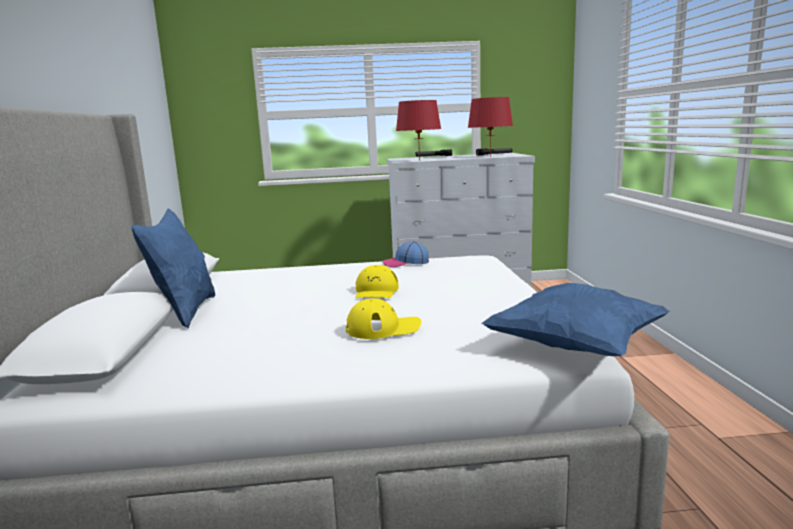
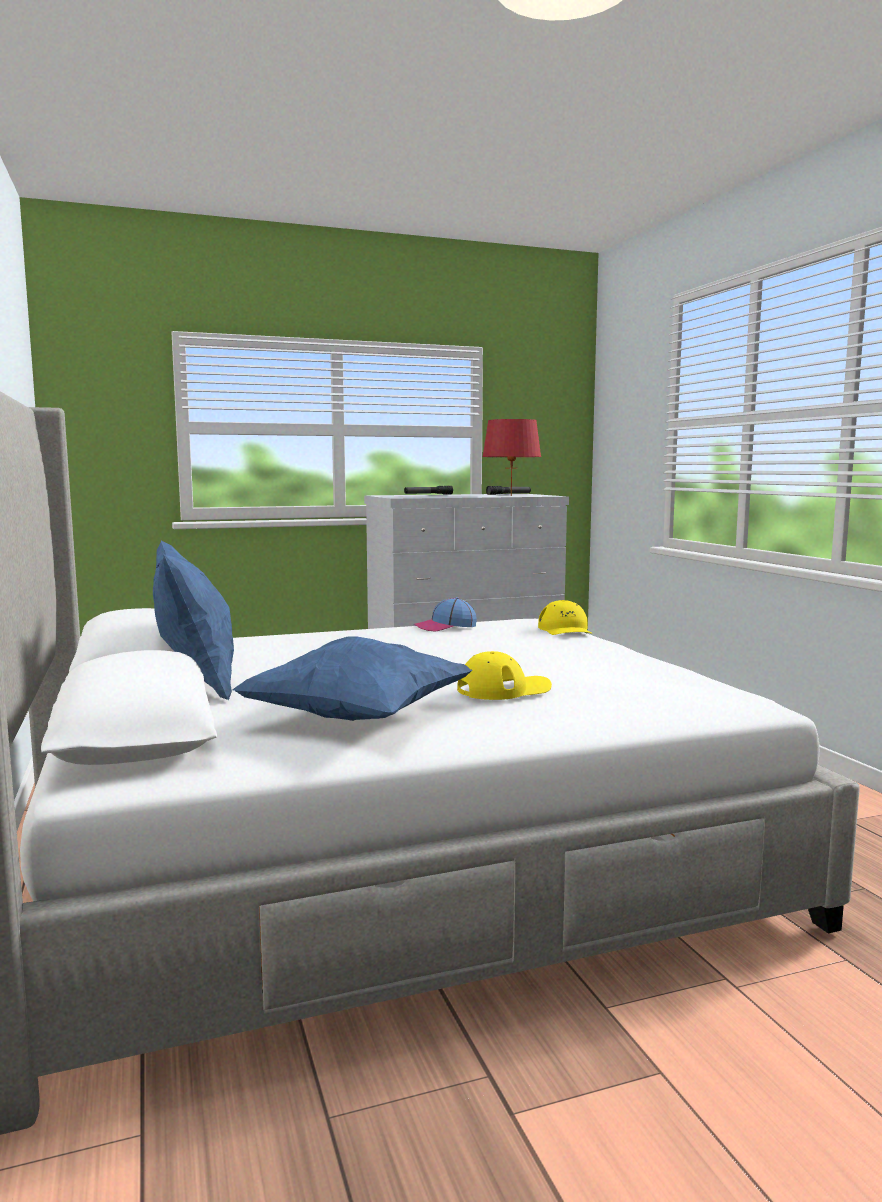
camera: 15 degrees left, 5 degrees down
yellow cap [355,265,399,298] -> yellow cap moved to [538,600,592,635]
red table lamp [396,100,441,160] -> none
blue pillow [481,283,670,356] -> blue pillow moved to [232,636,472,721]

